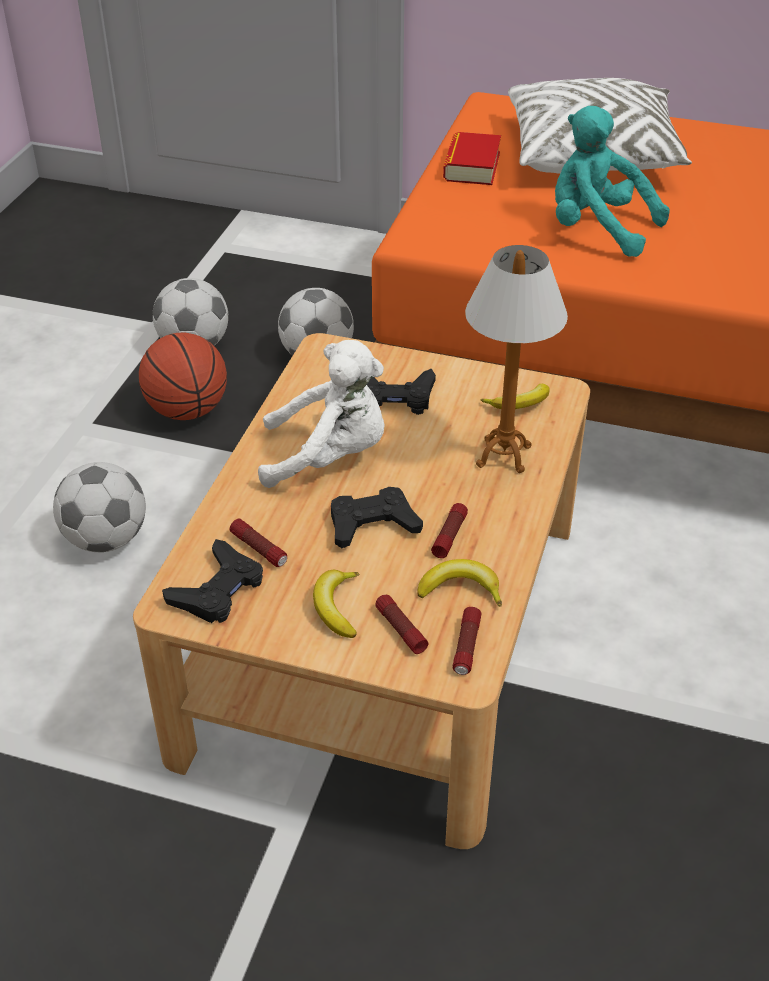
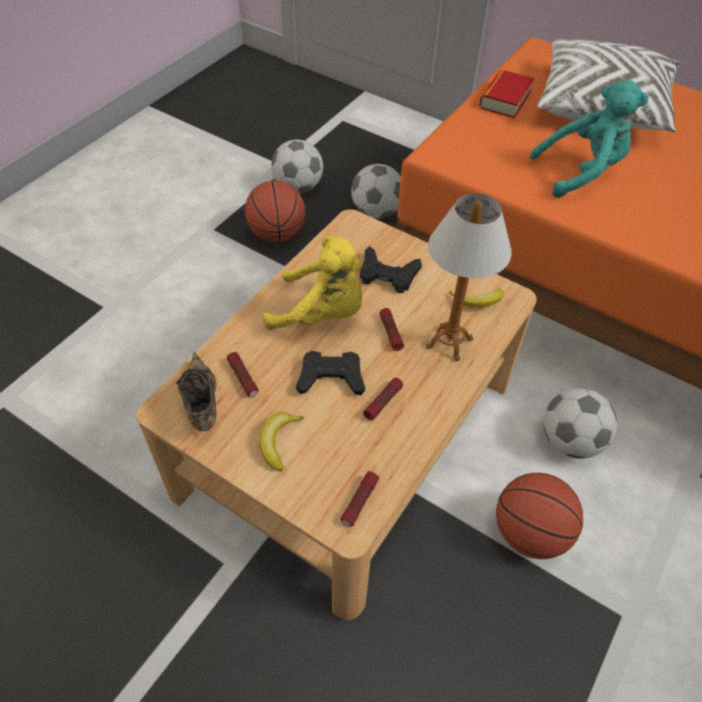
camera: 15 degrees right, 10 degrees up
football [53,462,146,552] -> football moved to [543,388,617,459]
black game controller [162,539,263,623] -> brown shoe [176,352,217,431]
white plush toy [258,340,384,488] -> yellow plush toy [263,237,363,330]
flashlight [375,595,429,654] -> flashlight moved to [379,308,404,351]
banana [418,559,502,607] -> none
turquoise plush toy [555,106,670,257] -> turquoise plush toy turned 120 degrees clockwise [530,80,648,198]
none -> basketball [496,473,583,559]

